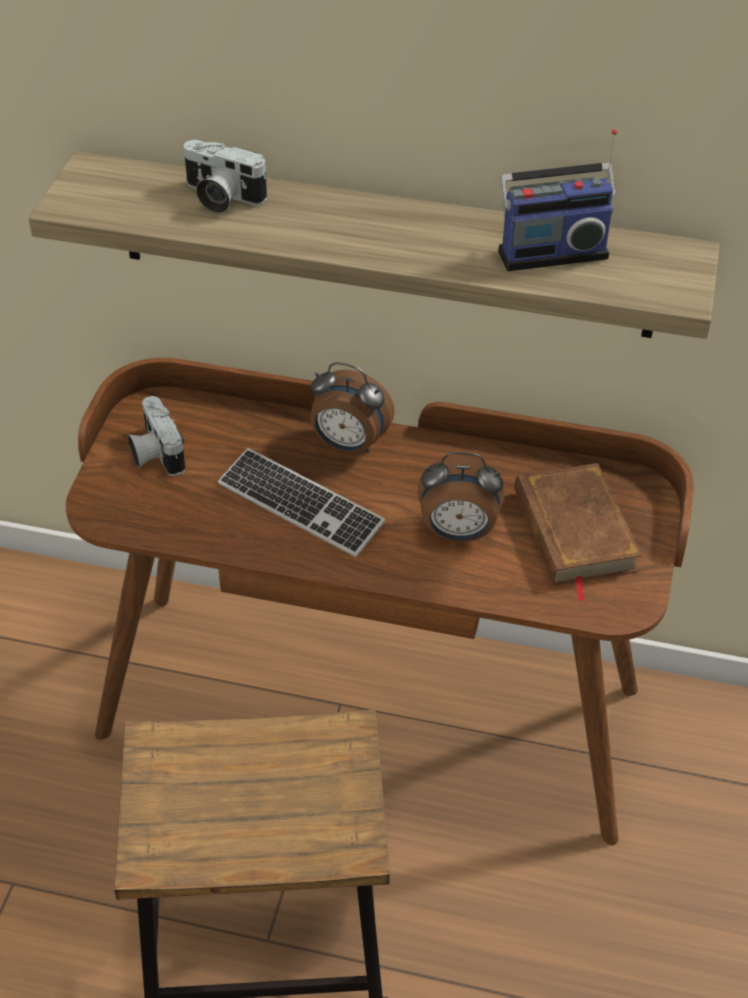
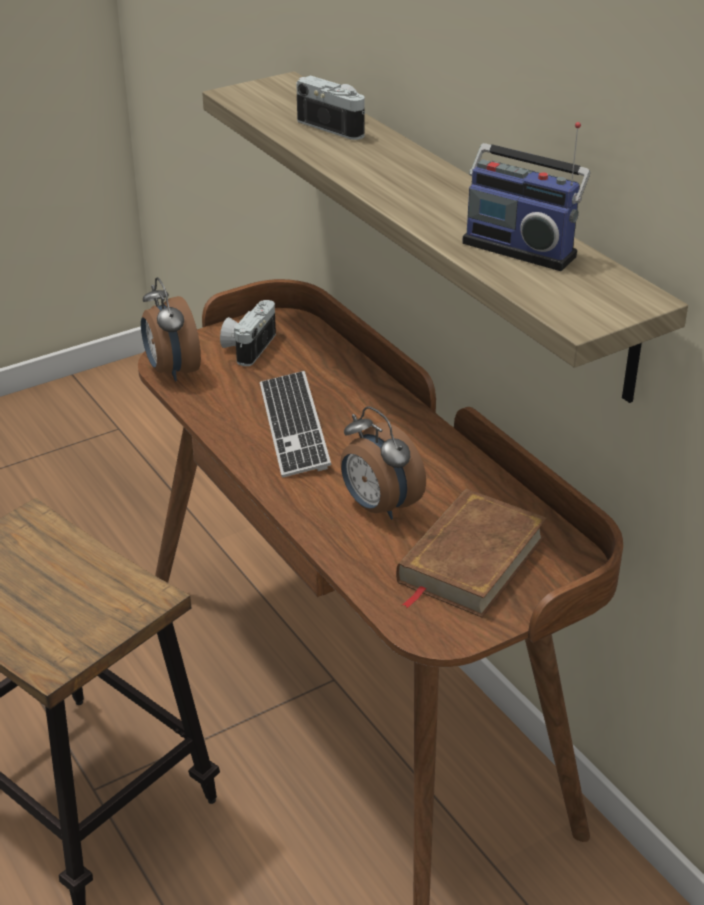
camera: 45 degrees right, 10 degrees down
camera [183,140,267,213] -> camera turned 150 degrees clockwise [296,75,365,140]
alarm clock [310,362,395,453] -> alarm clock moved to [141,277,201,381]

